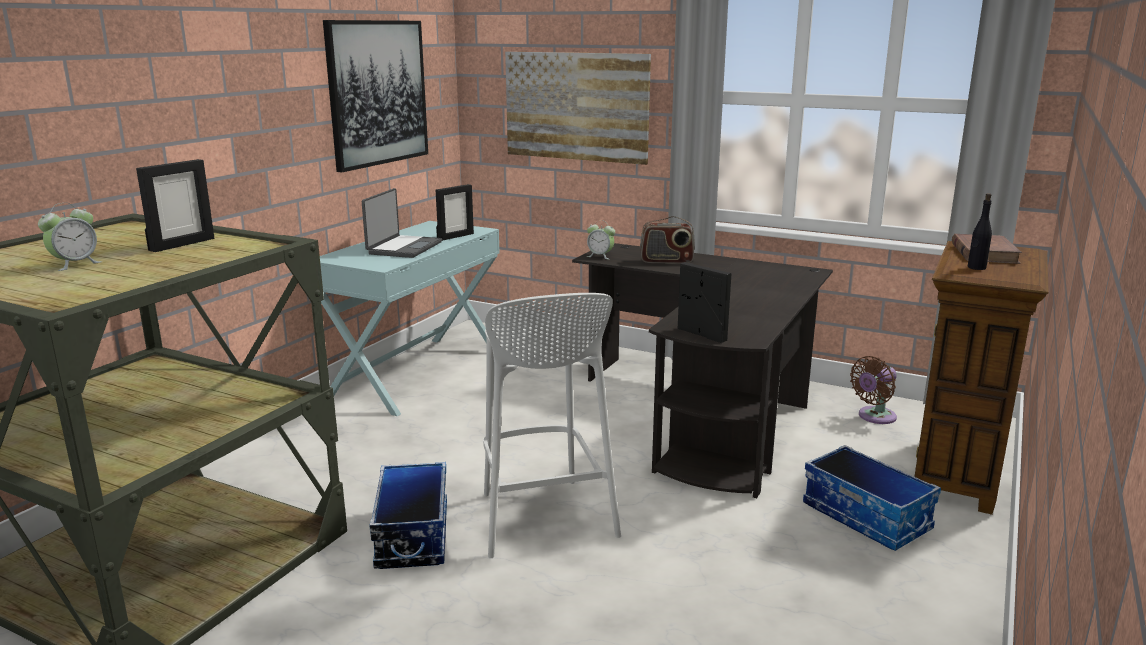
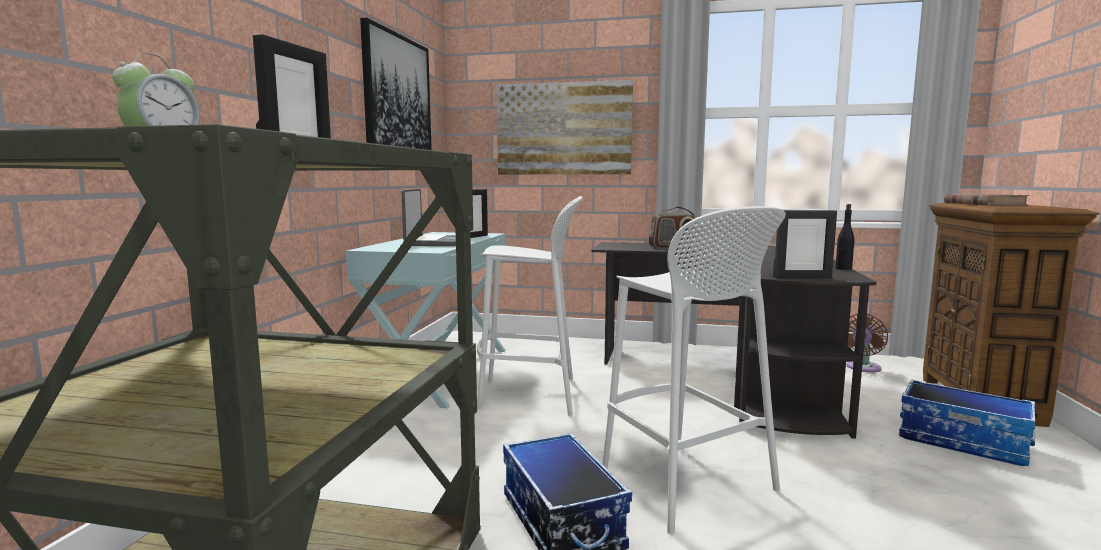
camera: 15 degrees left, 10 degrees down
alarm clock [587,220,615,259] -> none
picture frame [678,262,732,343] -> picture frame turned 150 degrees clockwise [773,210,837,279]
black bottle [968,193,992,270] -> black bottle moved to [835,204,854,270]
none -> white stool [477,196,583,416]

